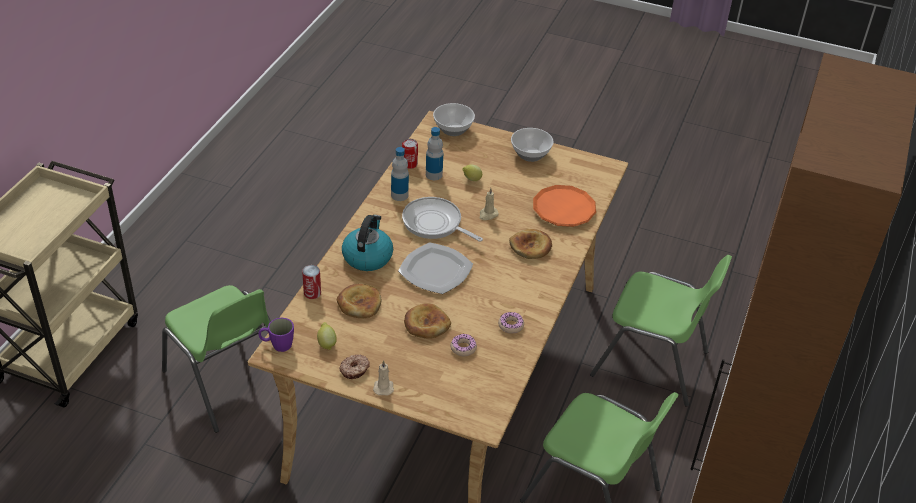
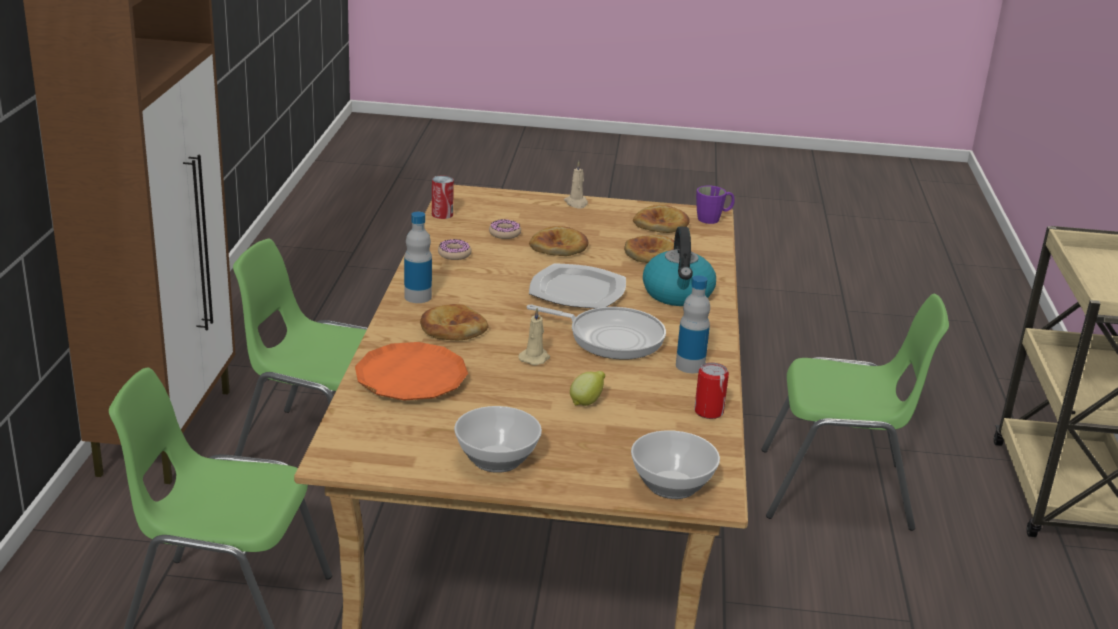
camera: 165 degrees right, 15 degrees down
green chair [162,285,271,433] -> green chair turned 150 degrees clockwise [761,294,949,531]
can [302,265,321,299] -> can moved to [432,176,454,219]
lemon [317,322,337,350] -> bread [633,205,690,233]
donut [339,354,370,379] -> none
bottle [426,127,443,180] -> bottle moved to [404,212,432,303]

